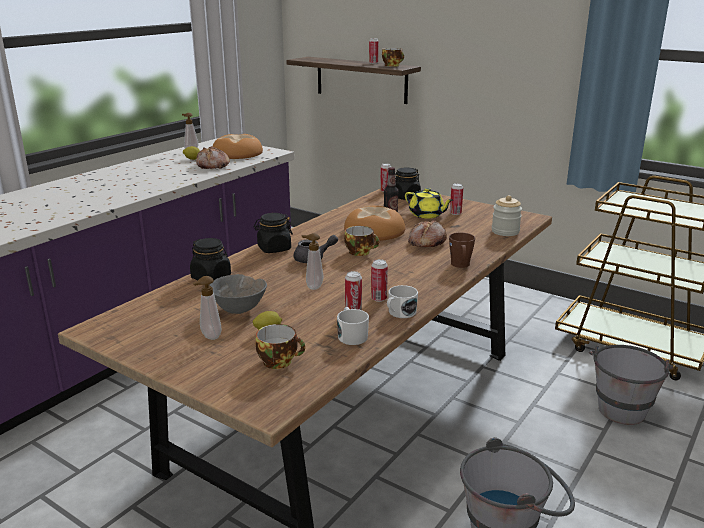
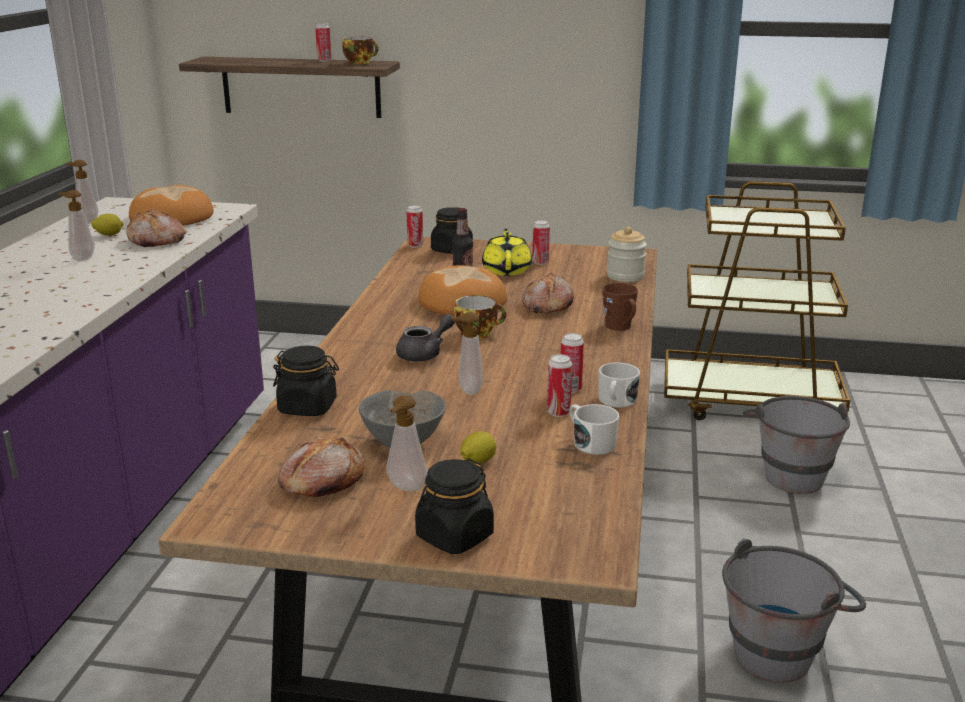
camera: 25 degrees left, 0 degrees up
black jar [254,213,293,253] -> black jar moved to [415,459,494,554]
cup [255,324,305,369] -> none
yellow teapot [405,188,453,219] -> yellow teapot turned 105 degrees counterclockwise [482,229,532,276]
none -> soap dispenser [58,190,95,261]
none -> bread [278,437,365,497]

